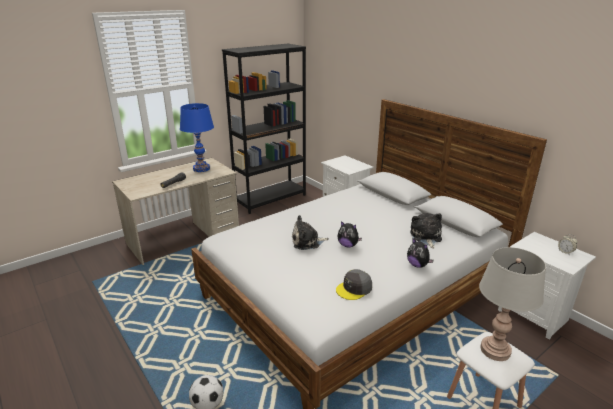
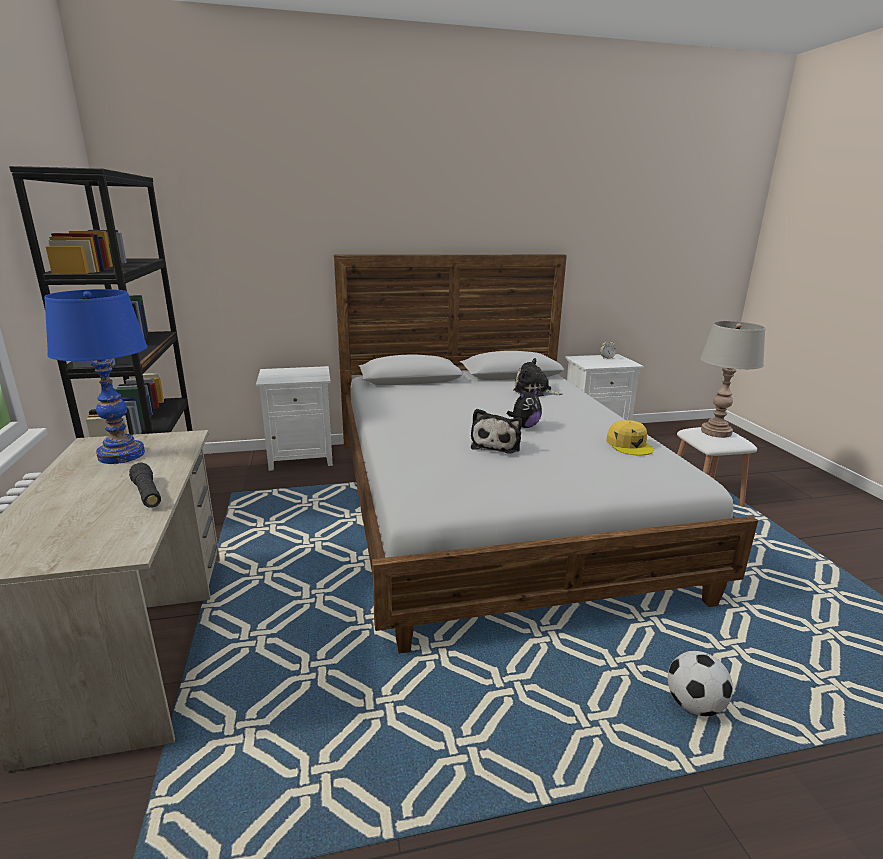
camera: 65 degrees left, 5 degrees down
grey cap [336,269,372,300] -> yellow cap [606,420,654,456]
plush toy [407,239,434,268] -> none

